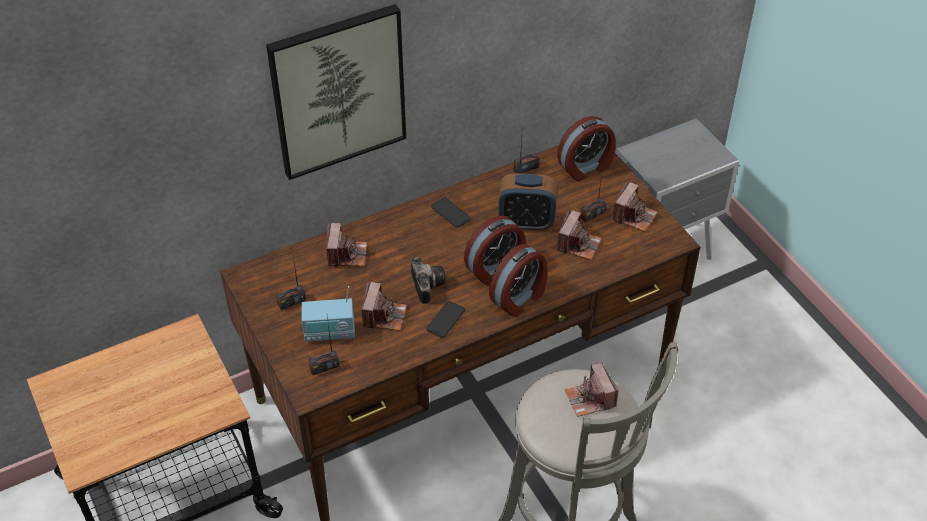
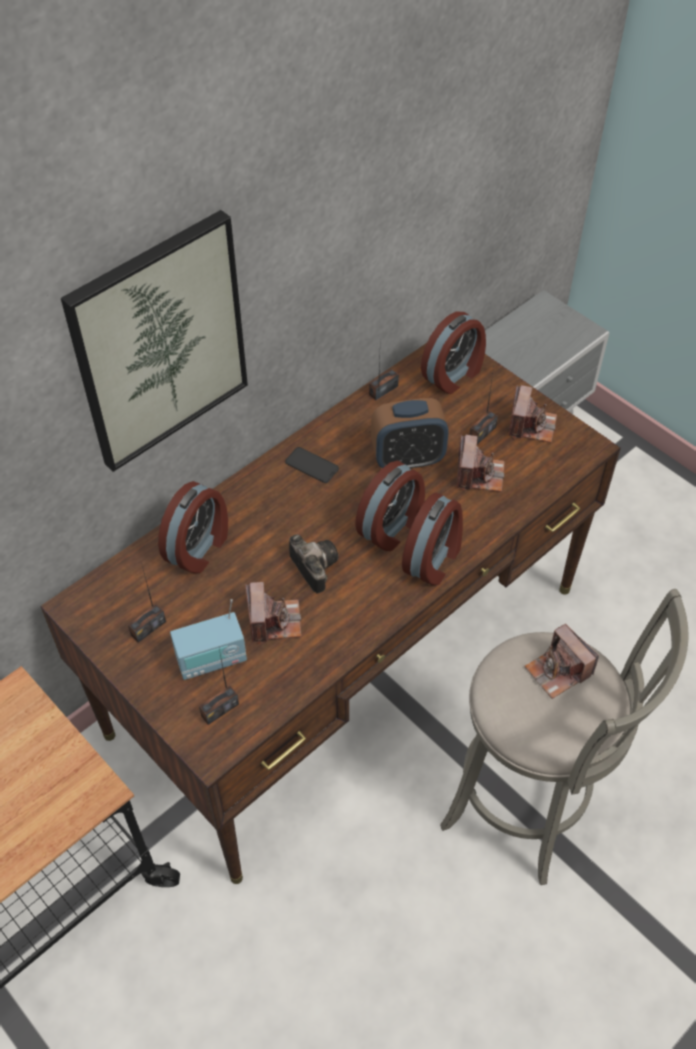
camera: 15 degrees left, 5 degrees up
camera [326,223,367,268] -> alarm clock [158,481,228,573]
phone [426,301,465,338] -> none

